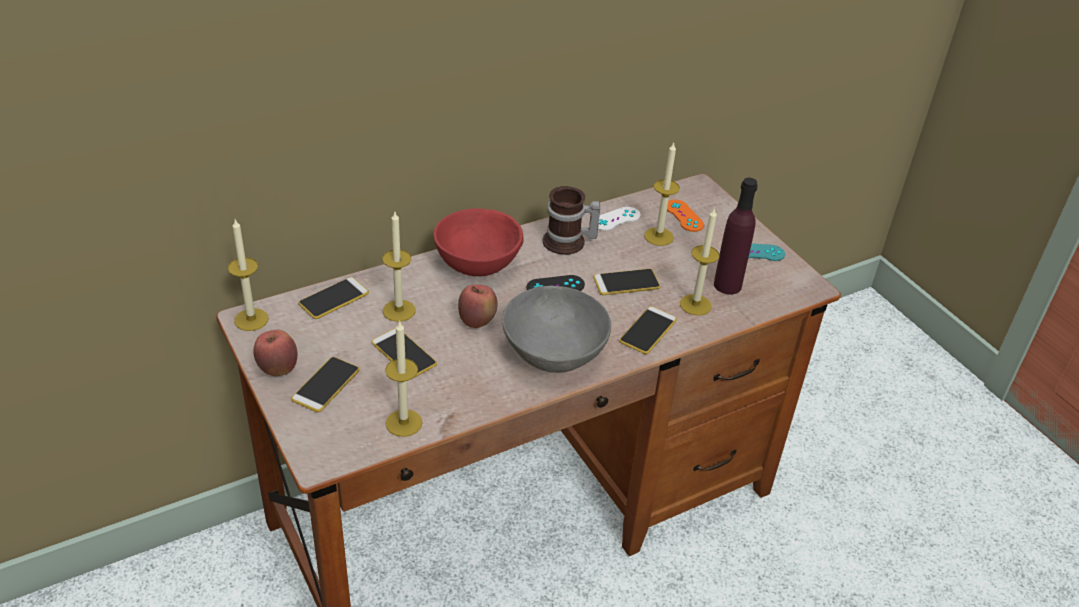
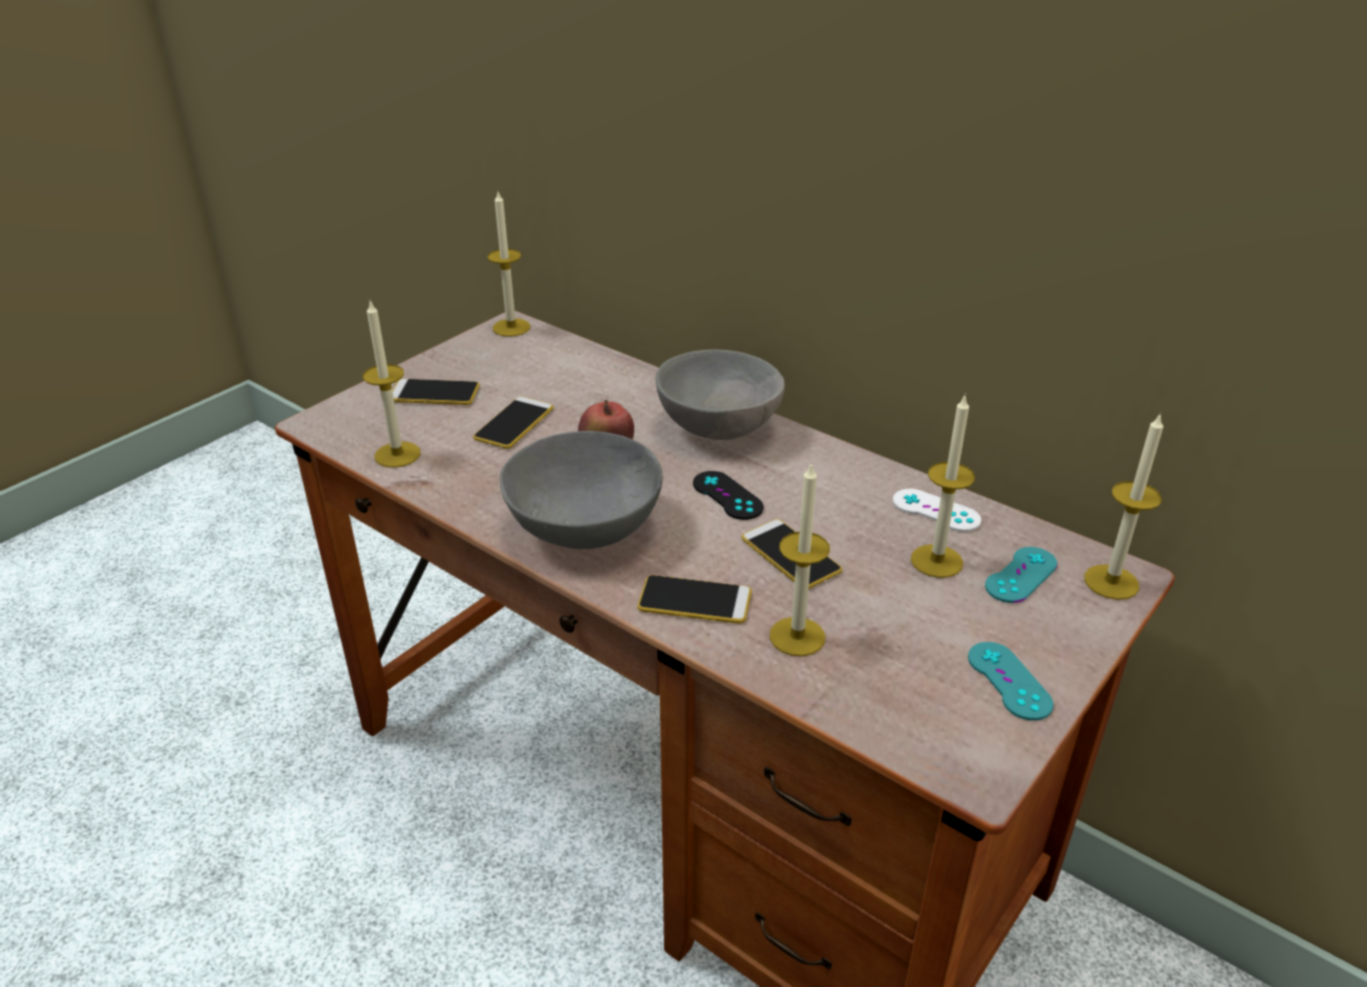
camera: 70 degrees right, 5 degrees down
apple [254,330,298,376] -> none
phone [298,277,369,319] -> none
candle [382,212,415,322] -> candle moved to [1084,413,1163,600]
red bowl [434,208,523,276] -> grey bowl [655,349,785,440]
mug [543,186,600,255] -> none
orange game controller [667,200,704,232] -> turquoise game controller [985,547,1057,603]
purple bottle [714,178,758,295] -> none

